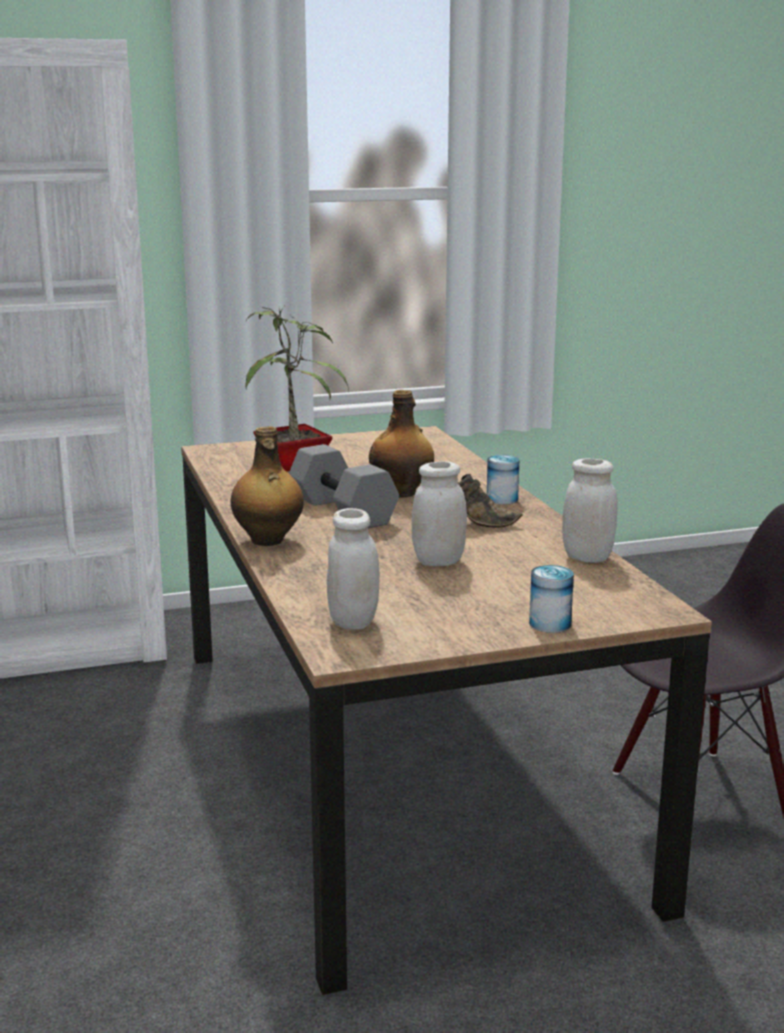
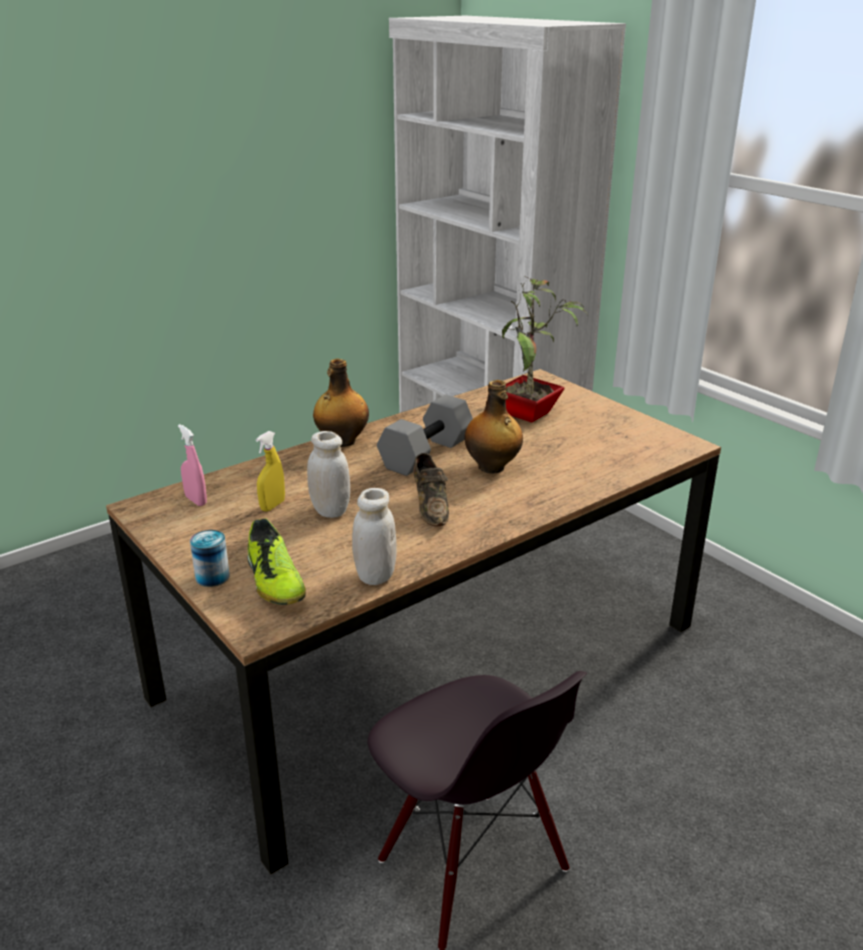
camera: 70 degrees right, 10 degrees up
white jar [327,508,380,629] -> pink spray bottle [178,424,207,506]
can [487,455,519,505] -> none
none -> shoe [247,518,306,605]
none -> yellow spray bottle [256,431,285,511]

